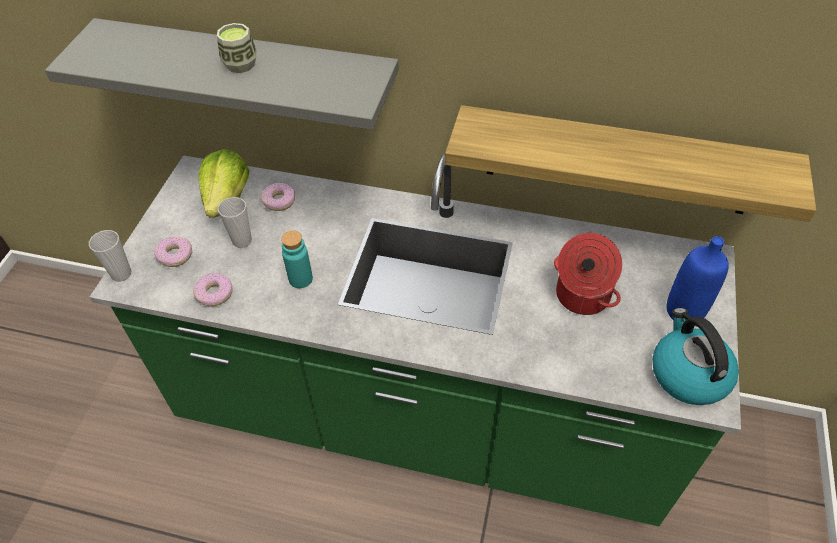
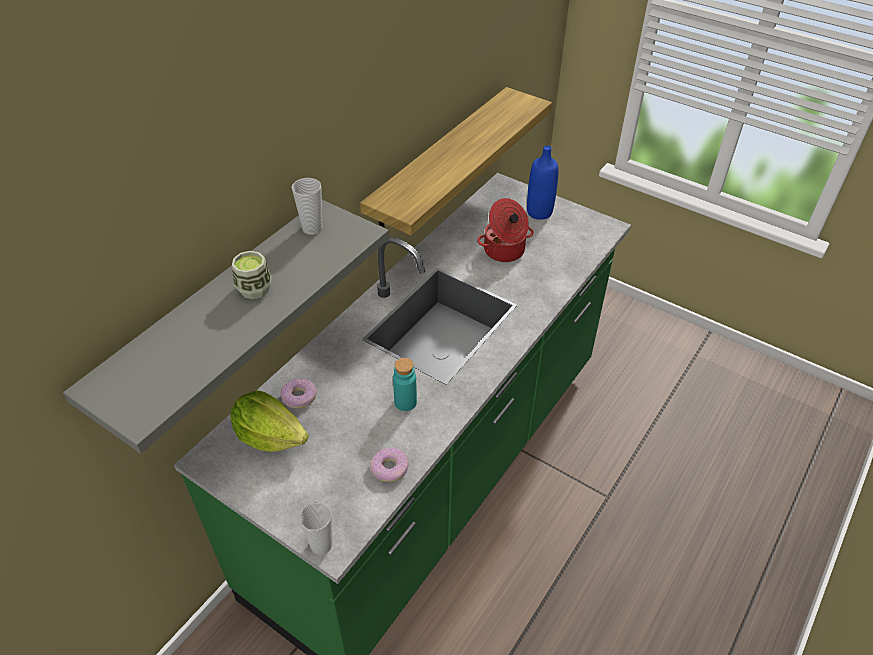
camera: 70 degrees left, 5 degrees down
donut [154,236,192,267] -> none
cup [217,197,252,248] -> cup moved to [292,178,322,235]
kettle [652,308,739,405] -> none

